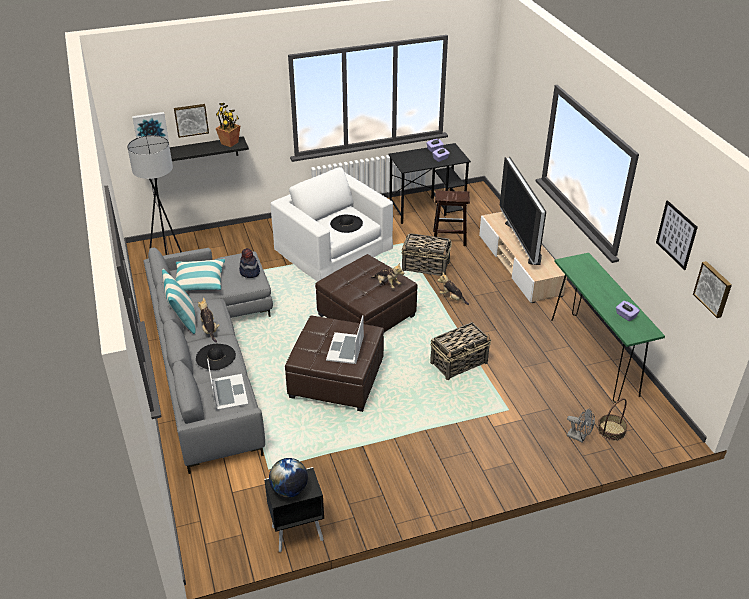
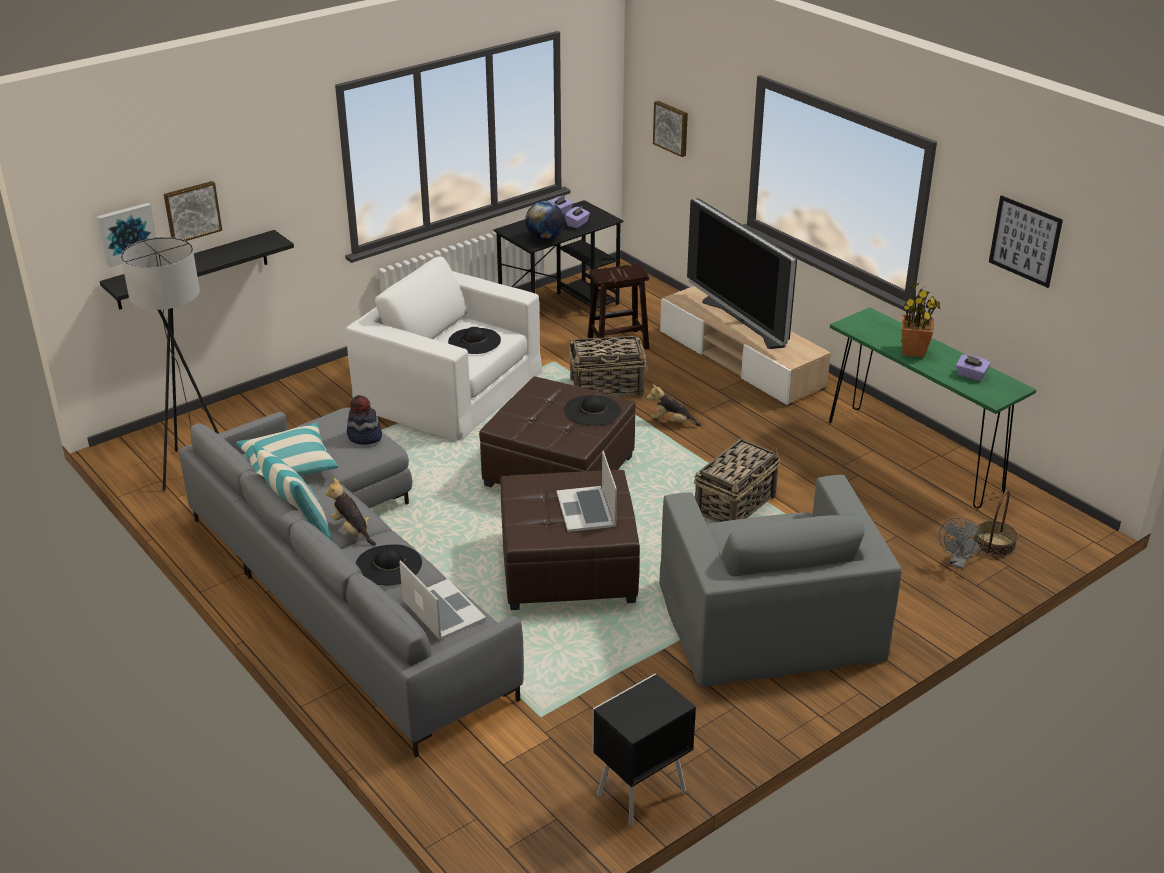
camera: 20 degrees left, 5 degrees down
potted plant [216,103,240,147] -> potted plant moved to [901,282,940,357]
globe [269,458,308,497] -> globe moved to [525,201,564,241]
plush toy [371,263,404,289] -> black hat [564,395,621,426]
grey fan [567,409,595,442] -> grey fan turned 105 degrees clockwise [939,518,984,569]
picture [693,261,732,318] -> picture moved to [653,101,688,157]
none -> grey armchair [659,475,902,687]

